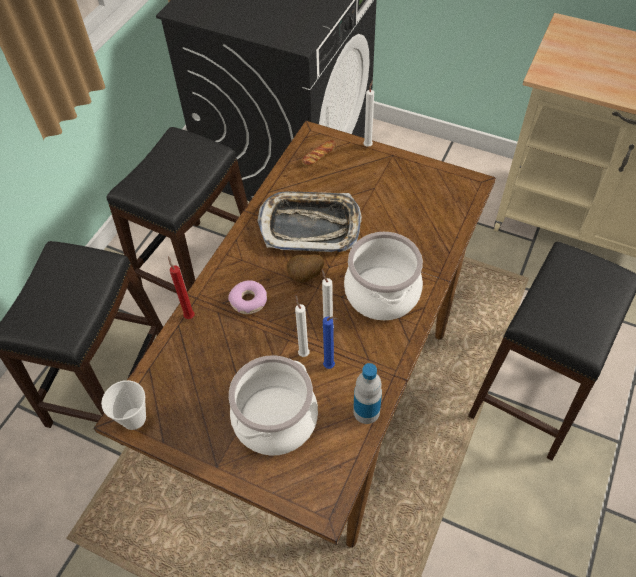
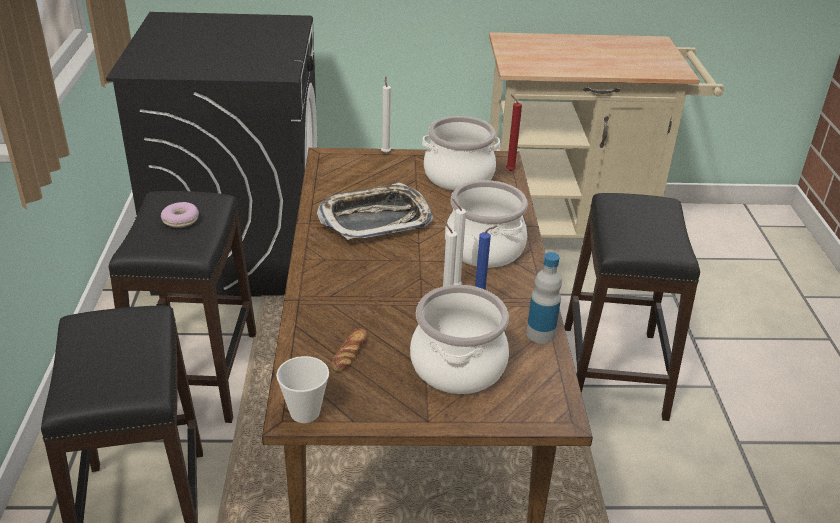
camera: 30 degrees left, 20 degrees down
red candle [168,256,195,319] -> red candle moved to [506,94,522,171]
donut [228,280,267,314] -> donut moved to [161,202,199,228]
potato [287,254,324,282] -> none
bread [302,140,337,166] -> bread moved to [331,329,367,372]
none -> cooking pot [422,116,500,190]

